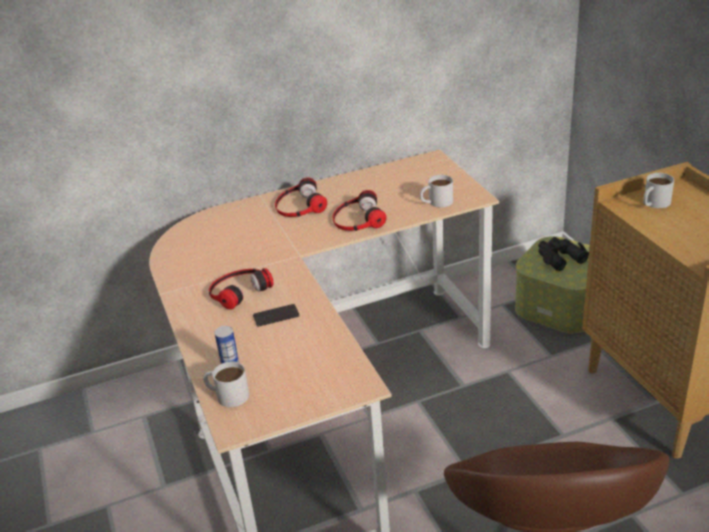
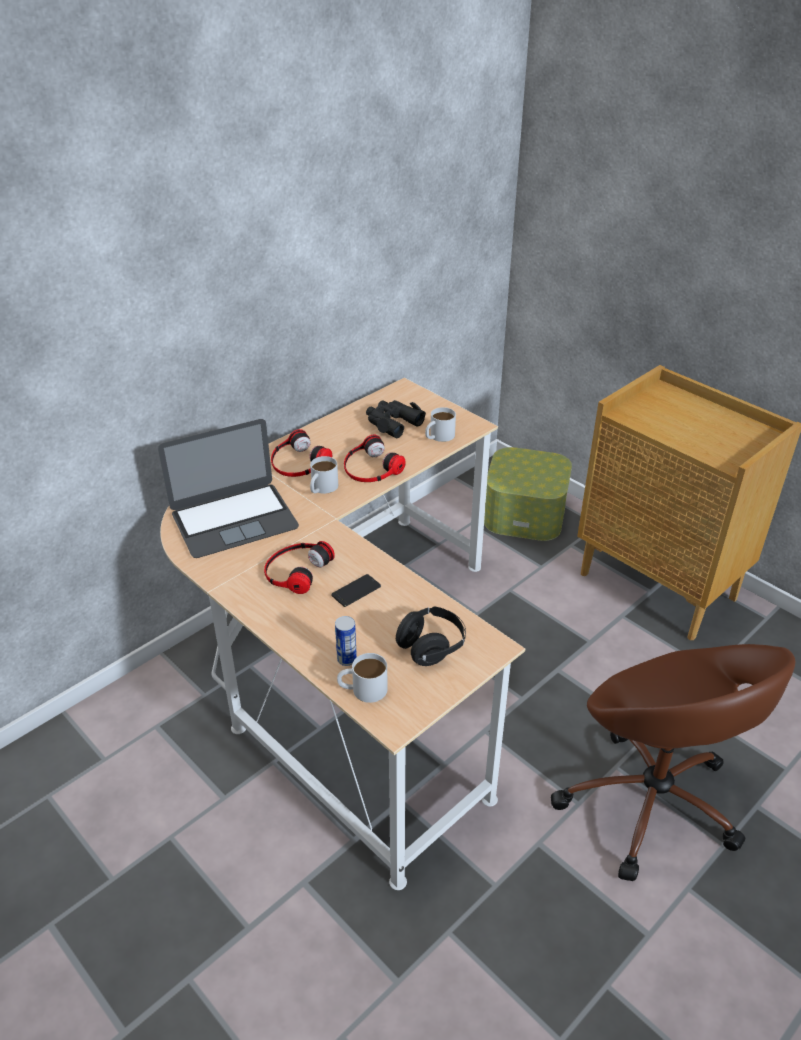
camera: 25 degrees left, 5 degrees up
black binoculars [538,237,589,271] -> black binoculars moved to [366,400,426,439]
white mug [643,173,674,208] -> white mug moved to [310,456,338,494]
none -> laptop [158,419,299,558]
none -> black headphones [396,606,466,666]

